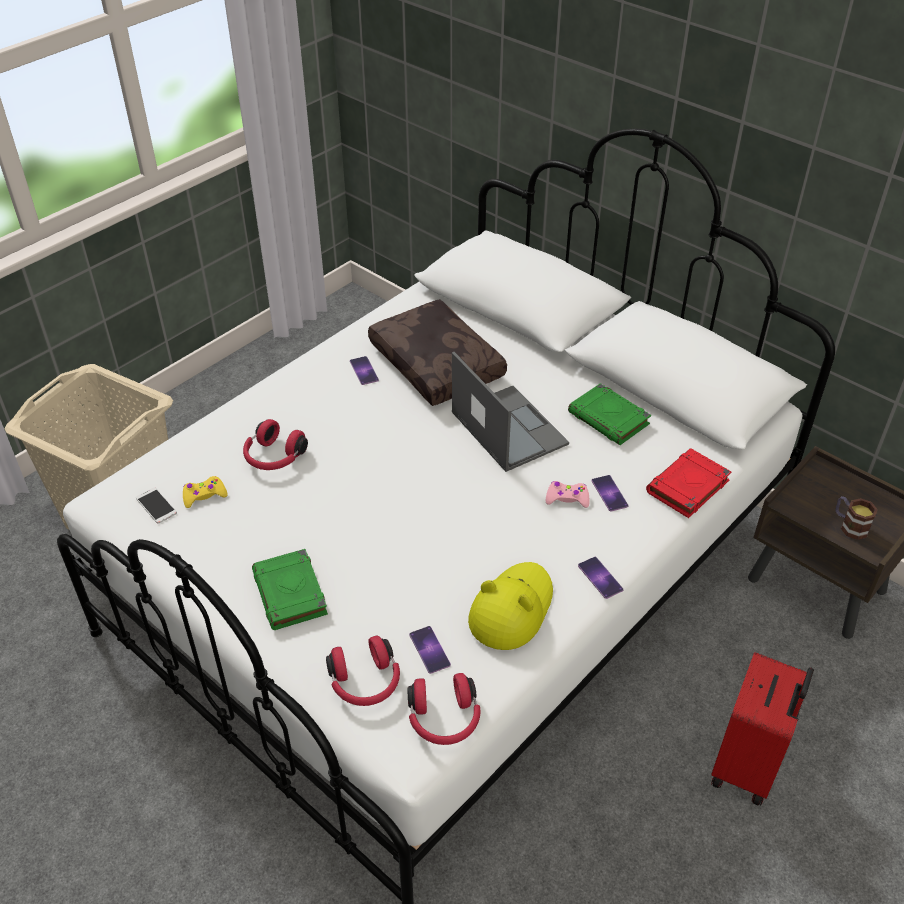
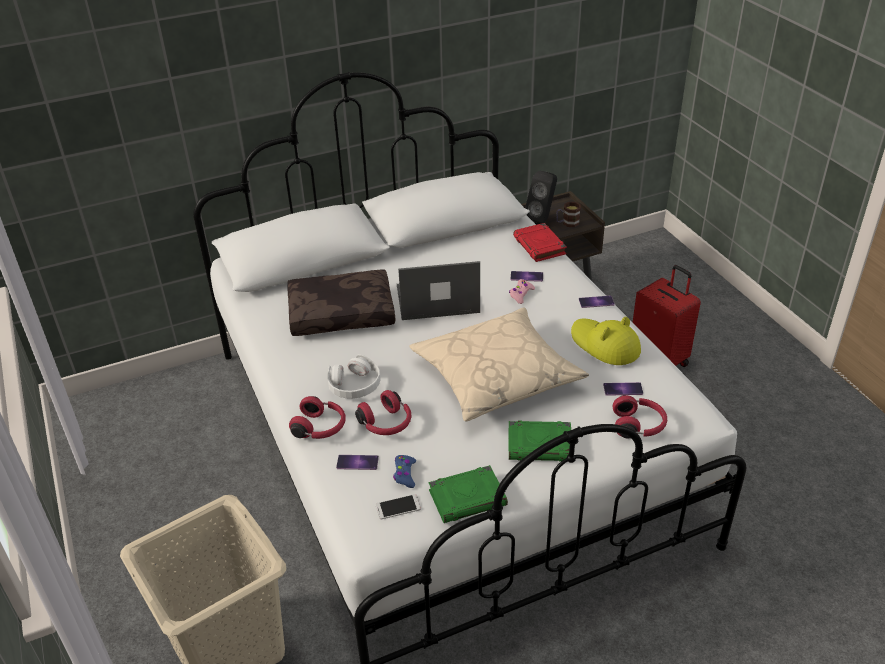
camera: 65 degrees left, 5 degrees down
yellow game controller [183,476,228,508] -> blue game controller [393,455,416,488]
phone [350,356,379,385] -> phone moved to [336,455,379,470]
red headphones [407,673,481,745] -> red headphones moved to [289,396,346,439]
green book [568,383,651,445] -> green book moved to [429,465,508,523]
none -> white headphones [327,354,380,399]
none -> beige pillow [409,307,589,421]
none -> black speaker [525,171,557,225]

